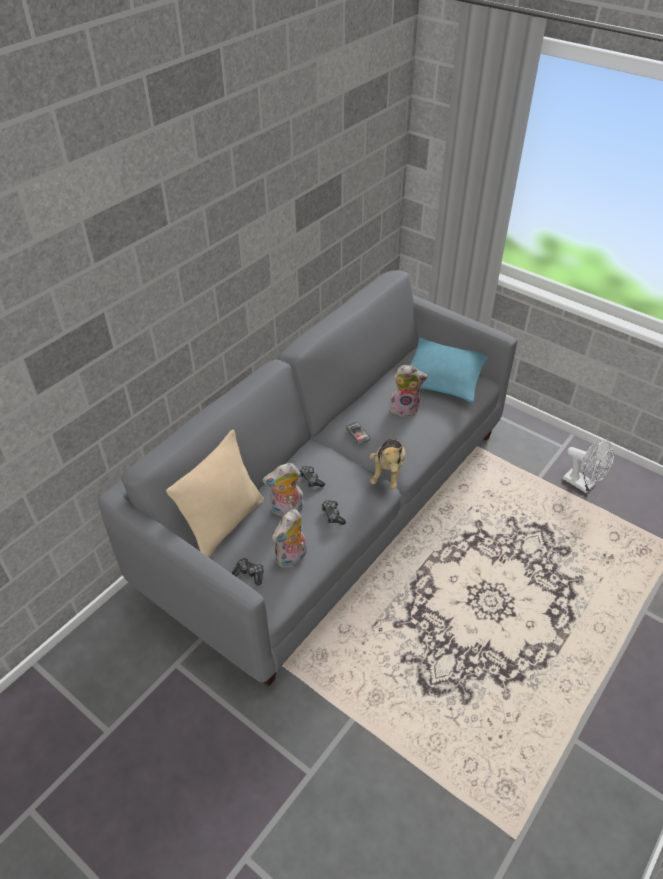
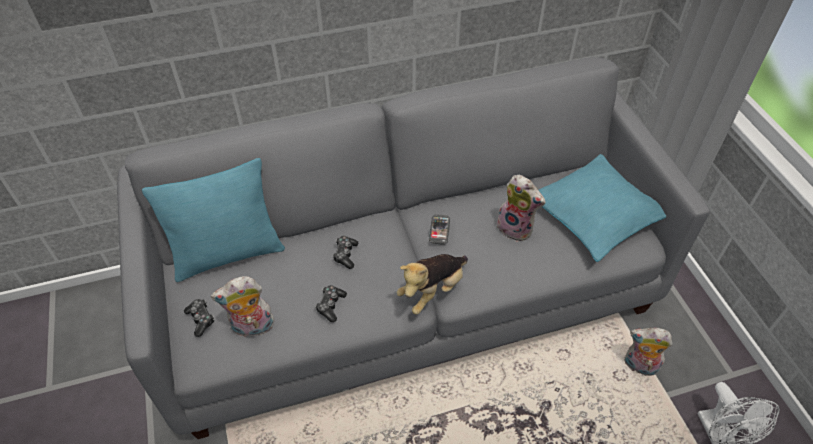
camera: 35 degrees right, 5 degrees up
beige pillow [166,430,264,557] -> turquoise pillow [142,158,285,282]
plush toy [262,463,304,517] -> plush toy moved to [624,327,672,376]

